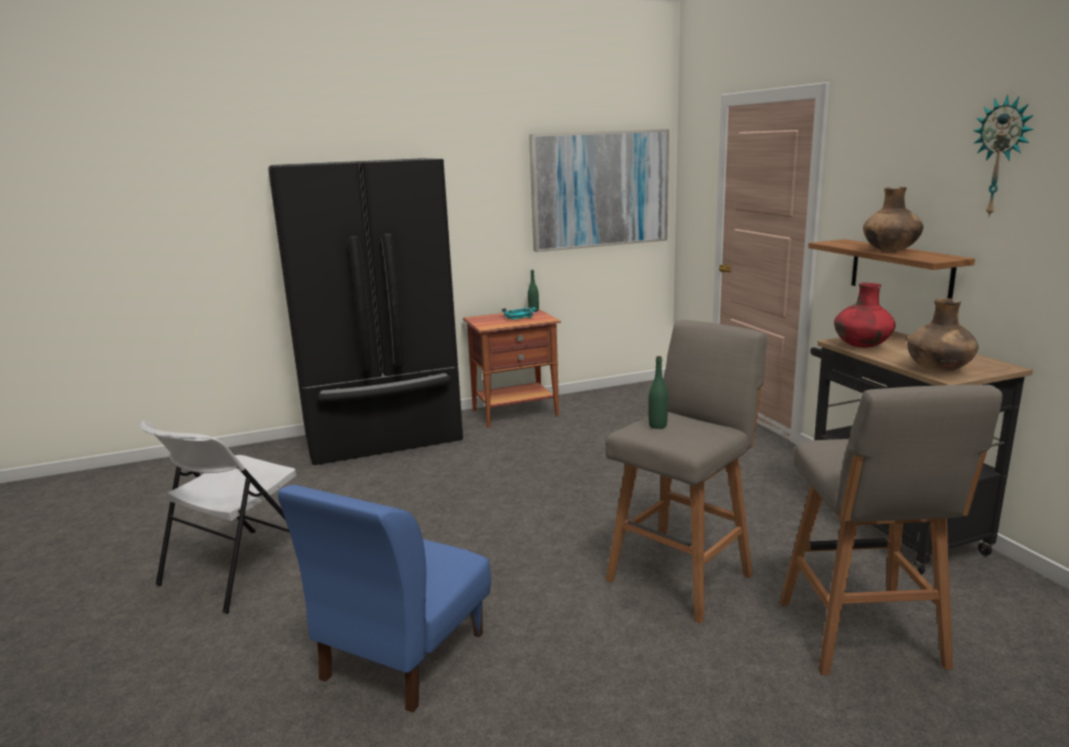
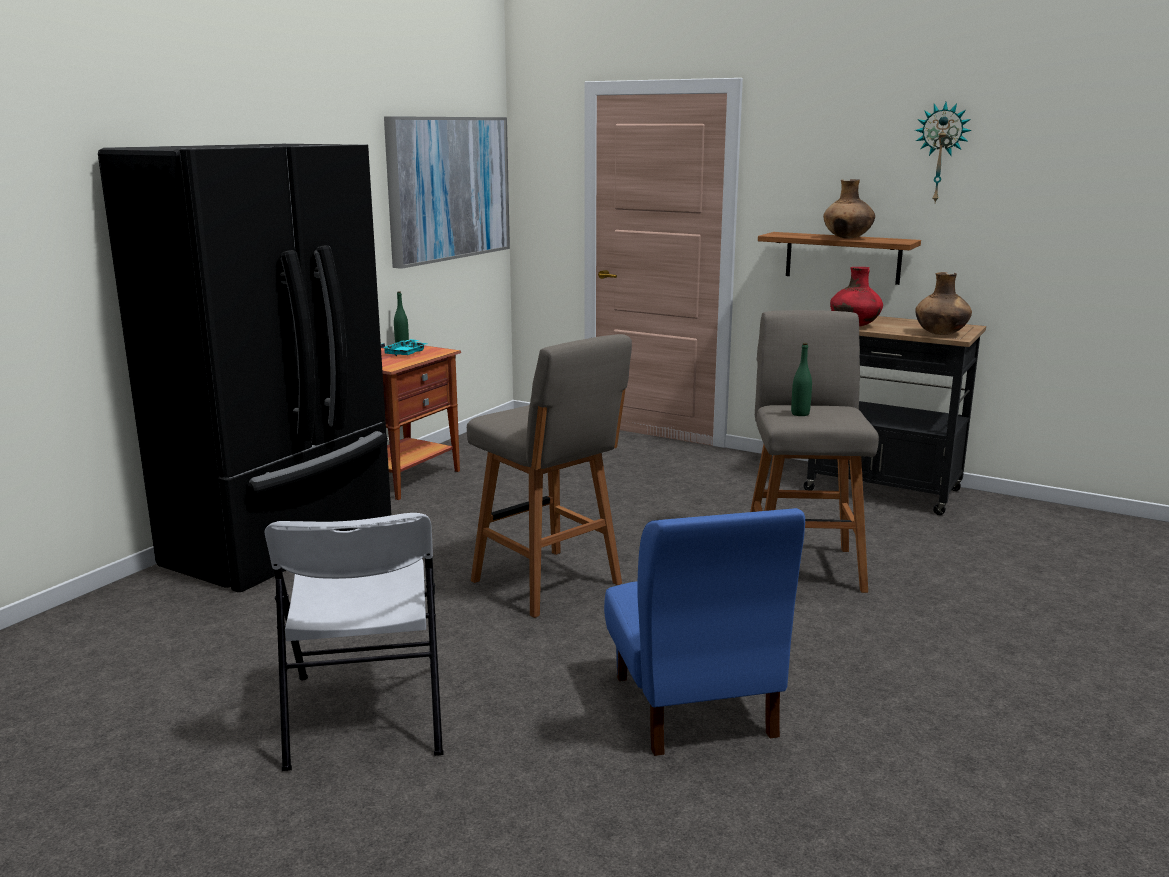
camera: 40 degrees left, 0 degrees up
grey stool [780,385,1002,675] -> grey stool moved to [467,334,632,618]

